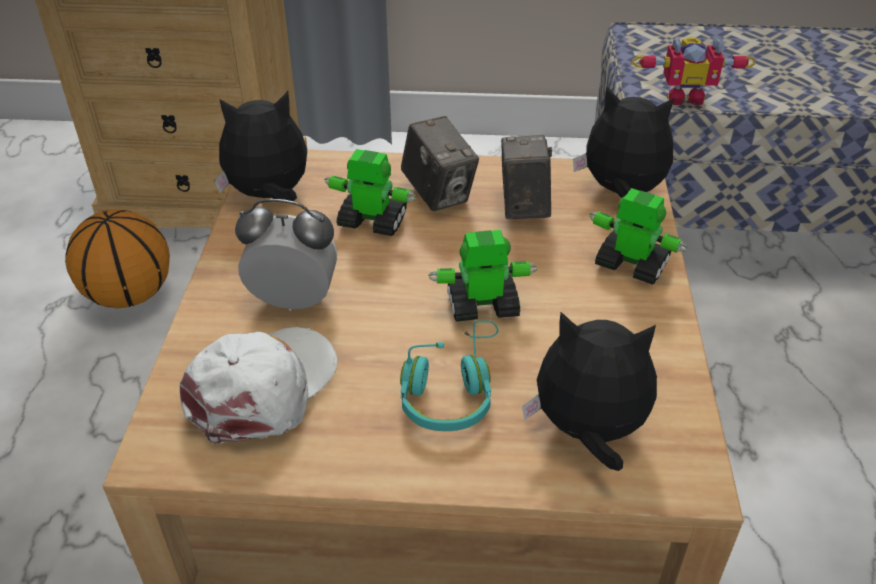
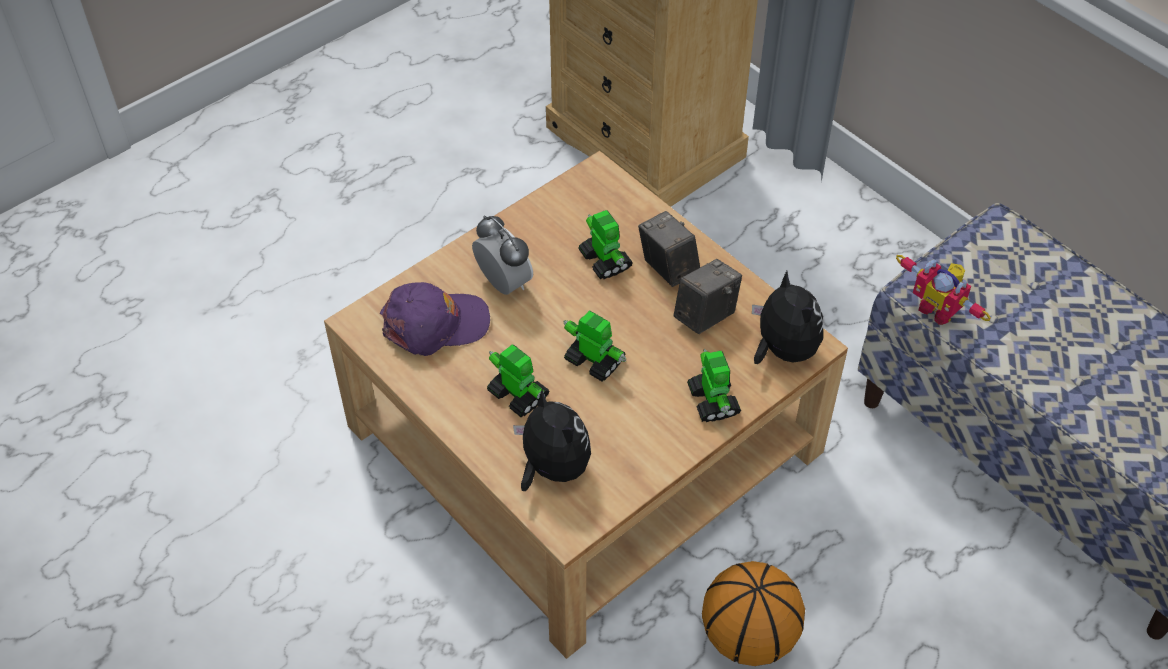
camera: 45 degrees right, 10 degrees up
basketball [65,209,170,308] -> basketball moved to [702,561,805,666]
white cap [180,327,337,444] -> purple cap [380,282,490,356]
plush toy [214,91,307,201] -> none
turquoise headphones [400,321,498,431] -> toy robot [487,344,549,417]
camera [401,116,479,211] -> camera turned 135 degrees clockwise [638,211,700,287]

